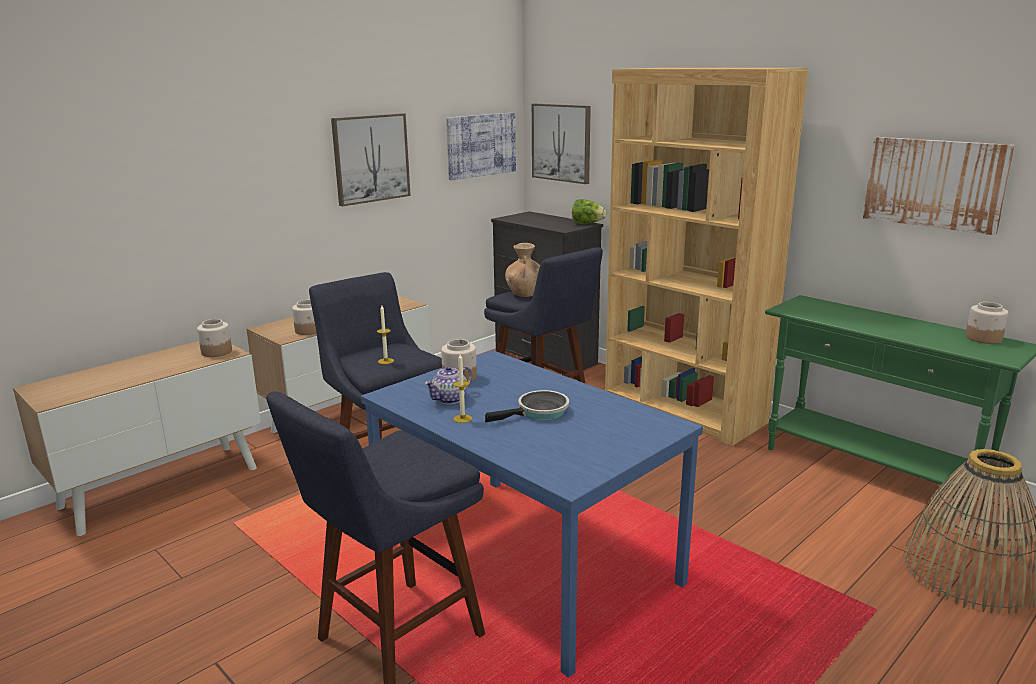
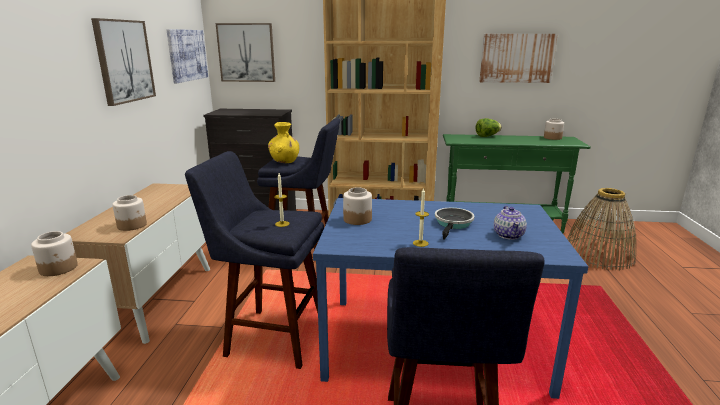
camera: 40 degrees left, 0 degrees up
teapot [425,366,472,404] -> teapot moved to [494,206,527,240]
brown vase [505,243,540,297] -> yellow vase [268,122,299,163]
lettuce [572,199,606,224] -> lettuce moved to [476,118,502,137]

